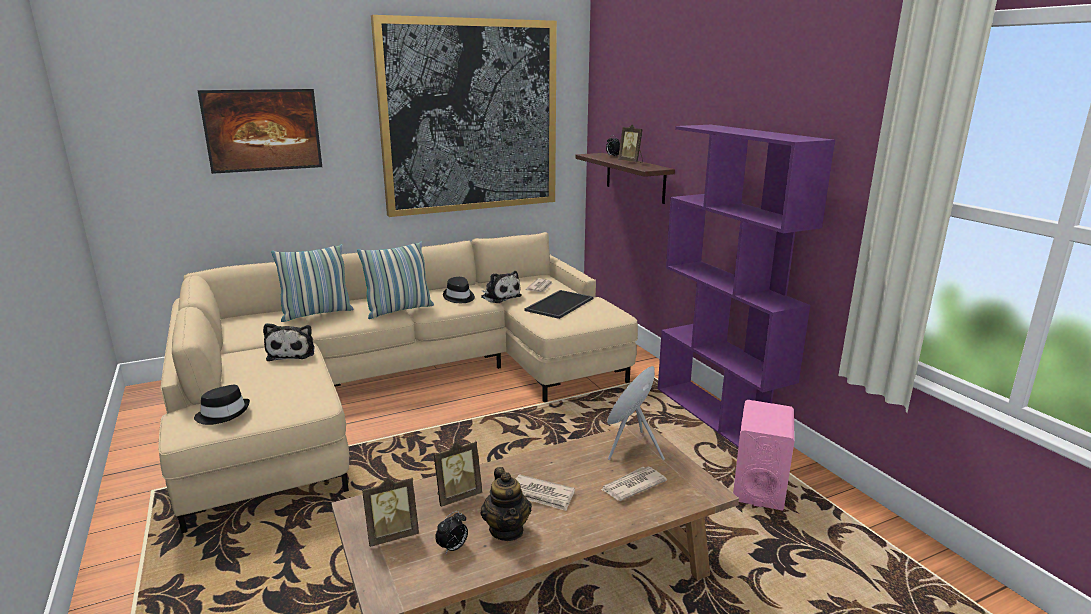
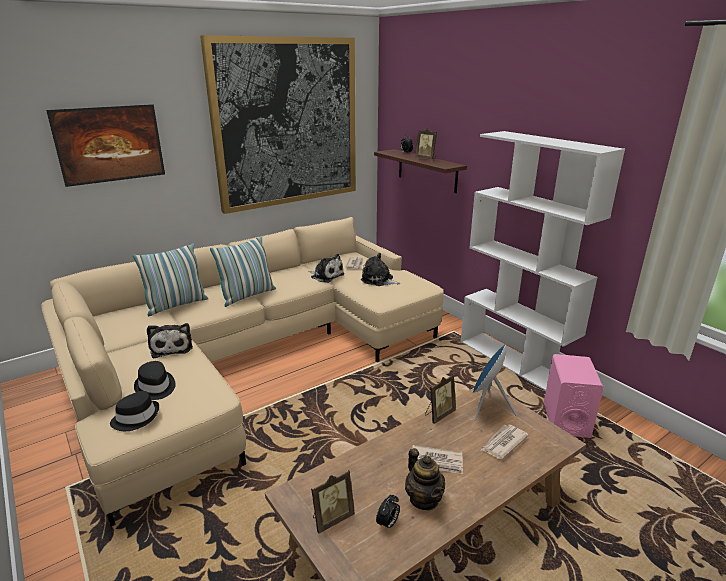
camera: 10 degrees left, 5 degrees up
picture frame [434,441,482,507] -> picture frame moved to [425,374,456,424]
black hat [443,277,475,303] -> black hat moved to [134,361,176,400]
tray [524,290,594,319] -> plush toy [361,253,400,286]
purple bookcase [658,125,835,447] -> white bookcase [460,131,625,391]

